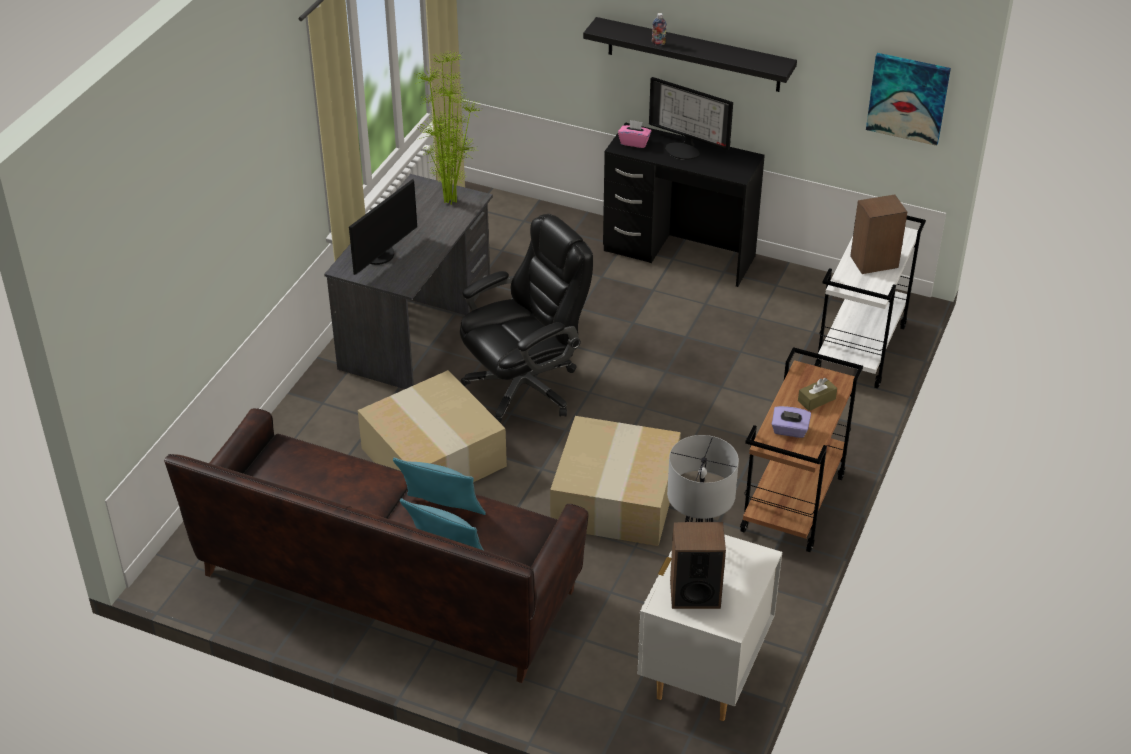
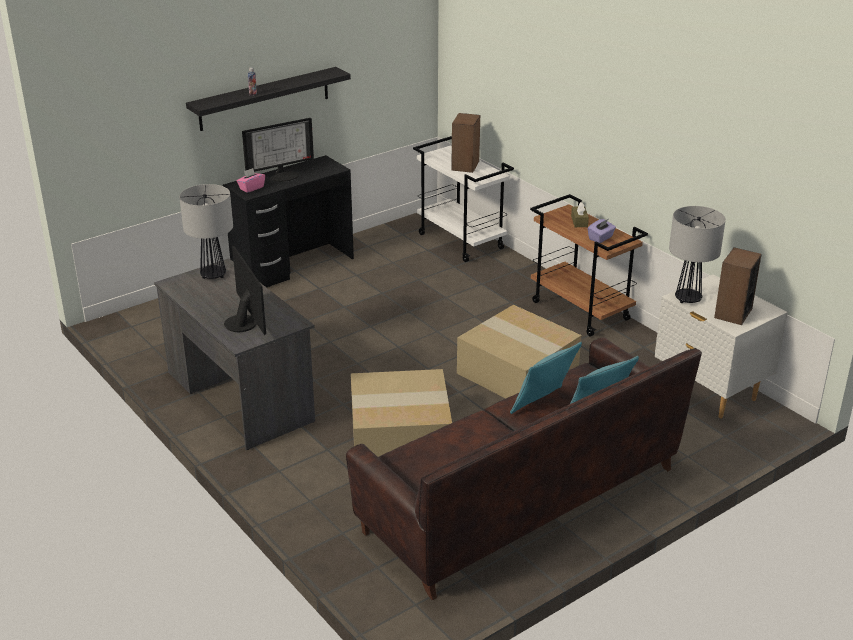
camera: 60 degrees left, 10 degrees down
potted plant [415,51,480,205] -> table lamp [179,184,233,279]
black office chair [460,214,593,423] -> none
picture [866,53,951,146] -> none

